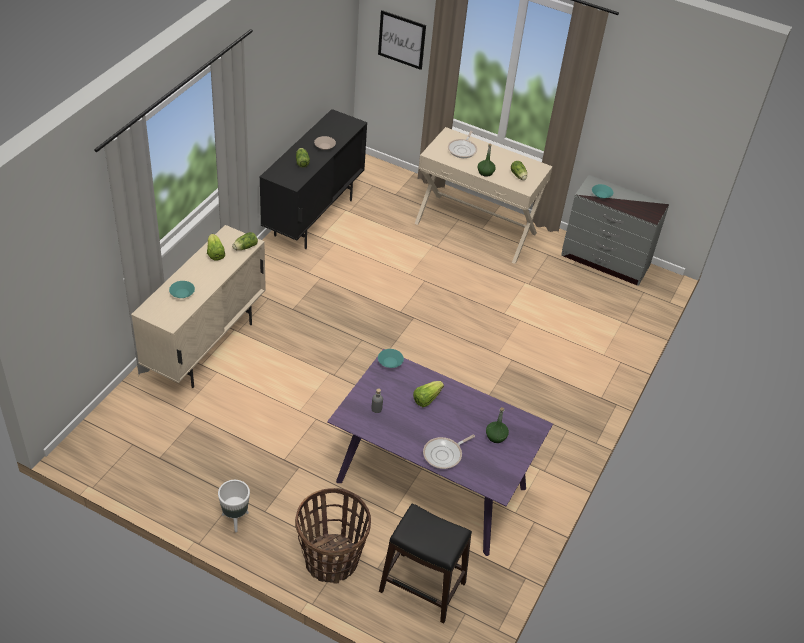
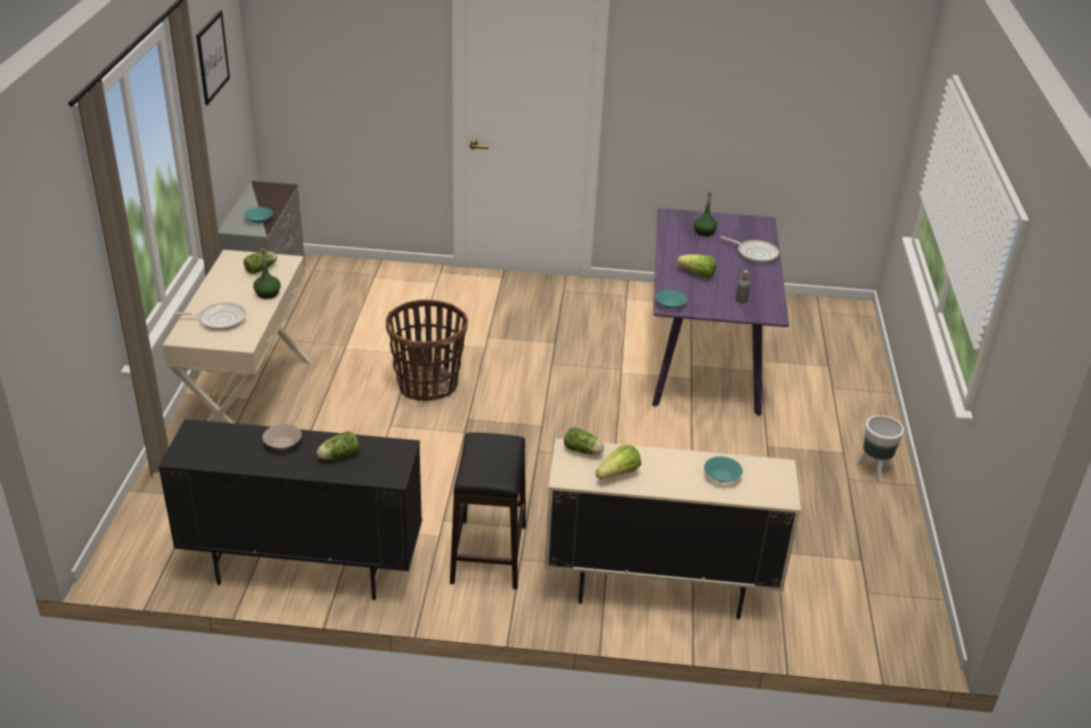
camera: 110 degrees left, 10 degrees down
basket [295,488,371,584] -> basket moved to [386,300,468,401]
picture [378,10,426,70] -> picture moved to [196,10,230,105]
black stool [379,504,472,624] -> black stool moved to [450,433,526,590]

